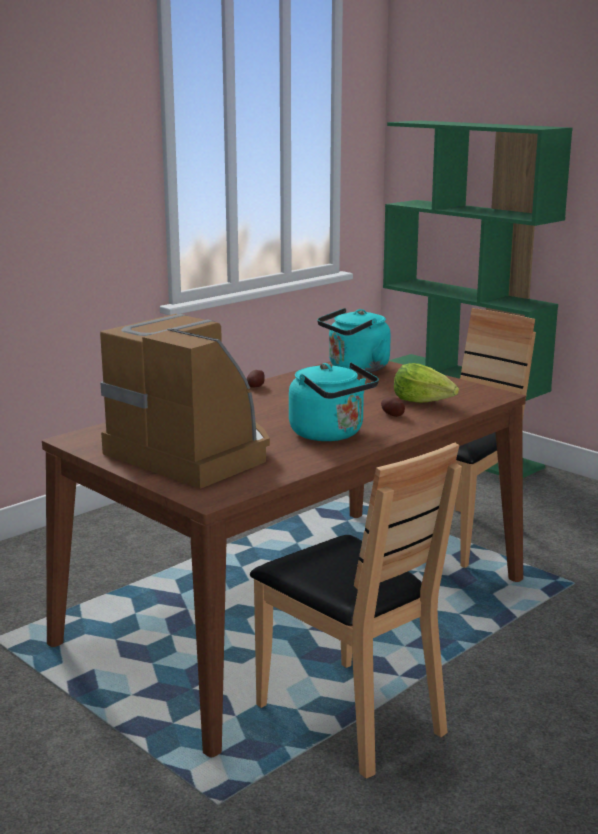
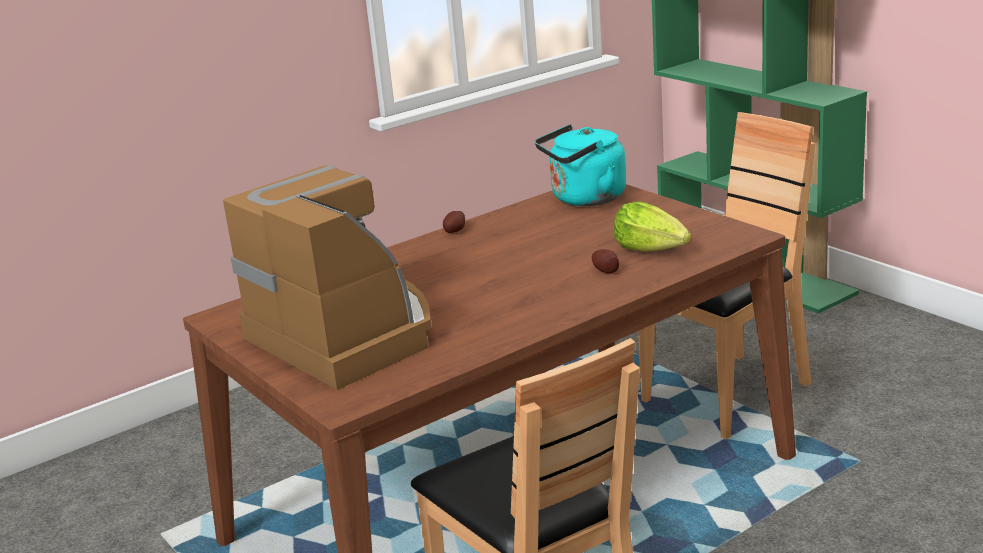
camera: 10 degrees right, 5 degrees up
turquoise kettle [289,362,379,441] -> none

